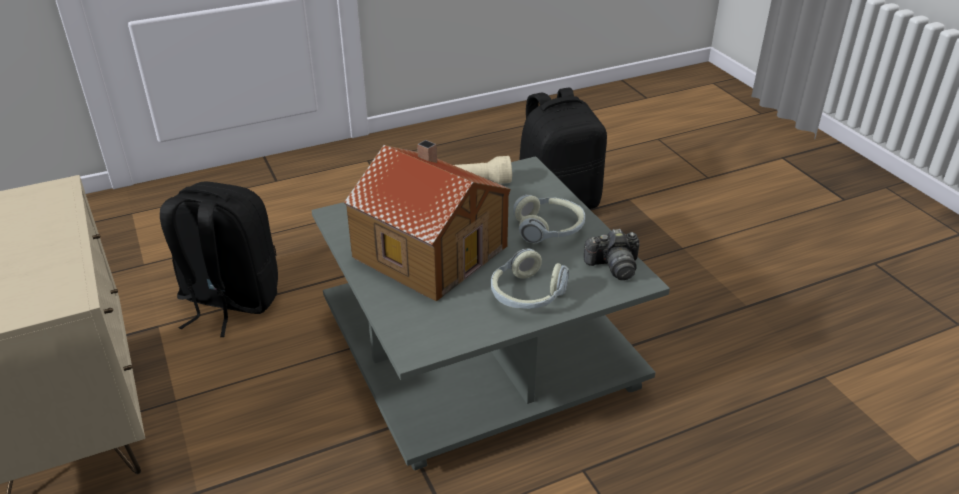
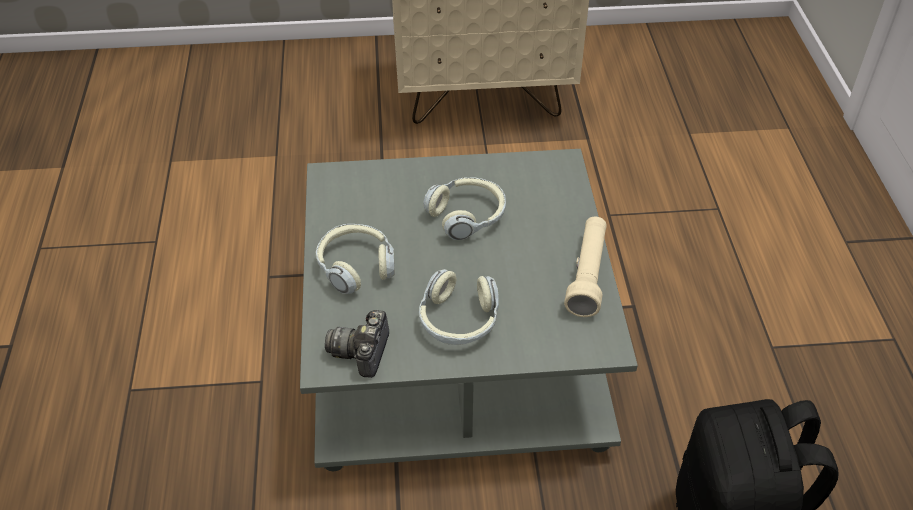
camera: 110 degrees right, 10 degrees up
black backpack [160,181,278,337] -> none
toy house [344,140,511,302] -> headphones [423,177,506,240]

